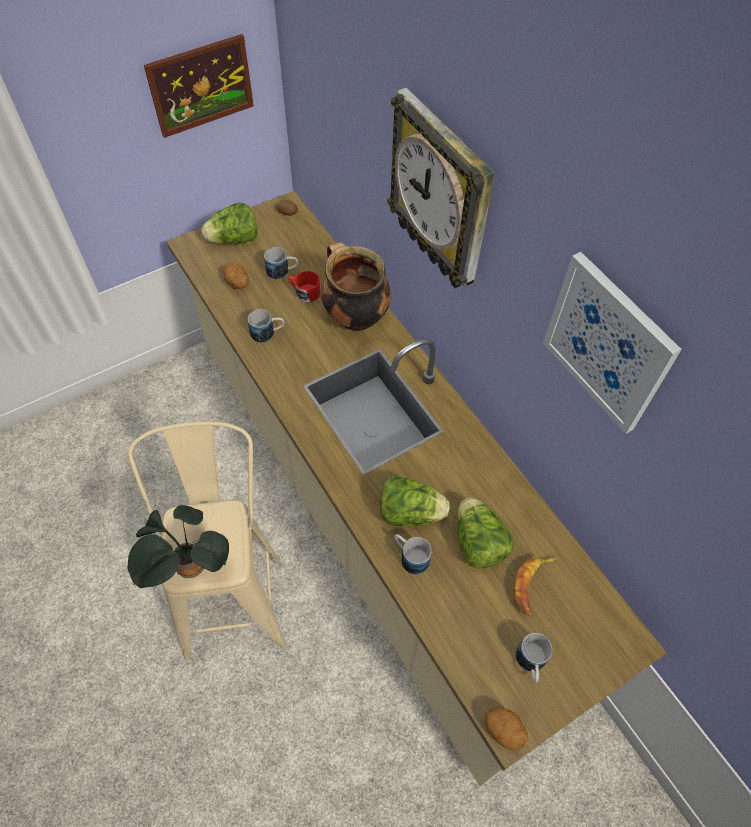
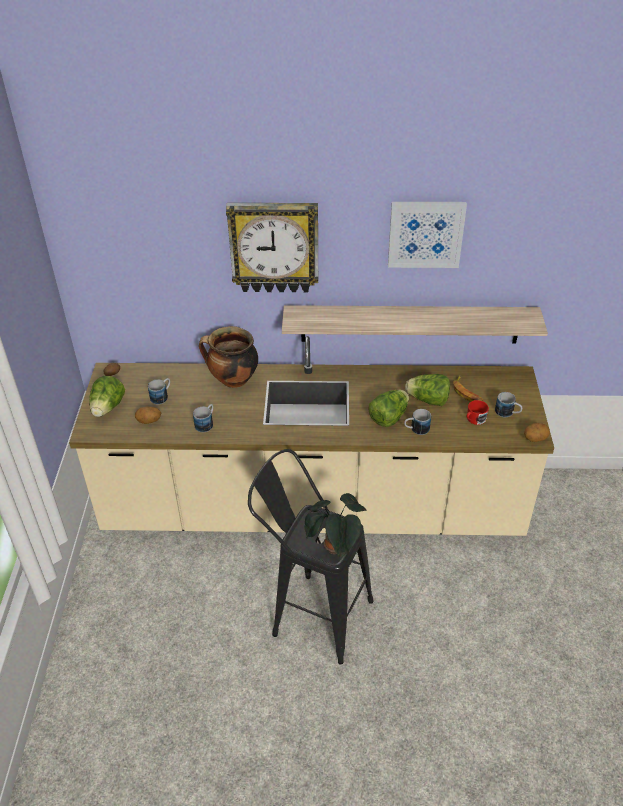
camera: 55 degrees left, 15 degrees down
beige stool [128,421,286,660] -> black stool [248,449,373,665]
picture [144,34,254,138] -> none
red mug [288,271,320,303] -> red mug moved to [466,400,489,425]
none -> shelf [282,305,548,343]

